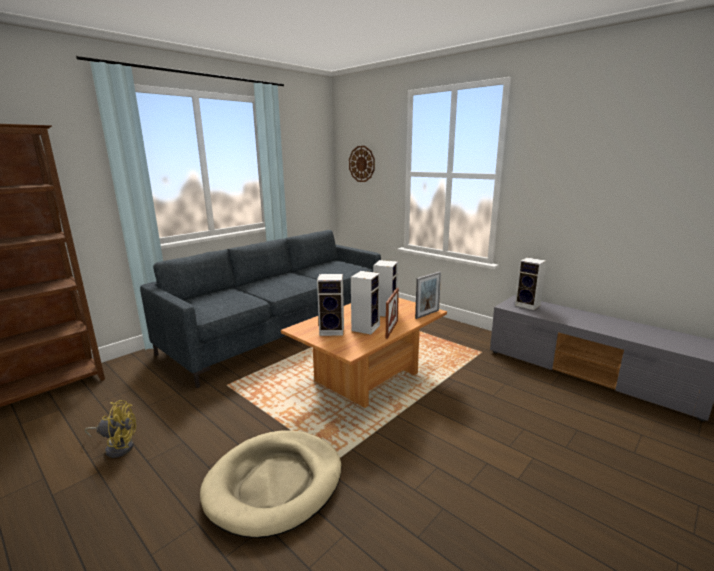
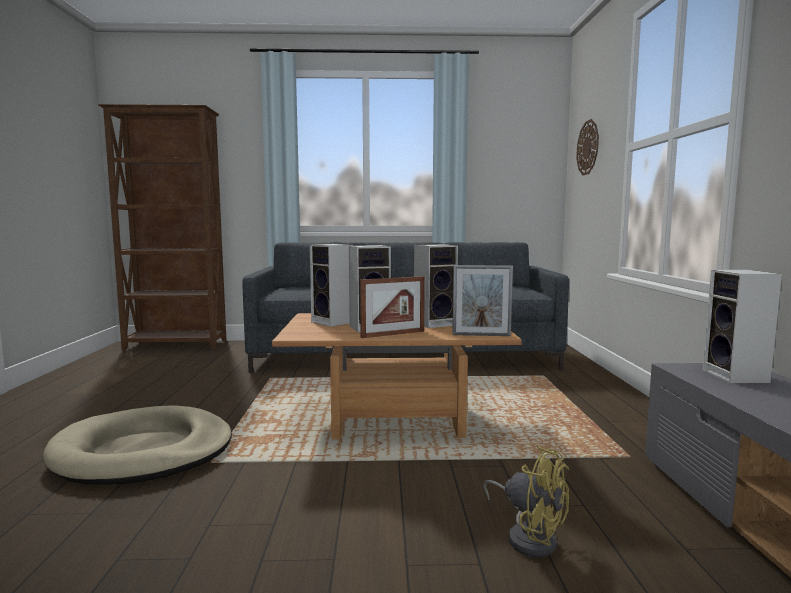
camera: 45 degrees right, 10 degrees down
yellow fan [85,400,136,458] -> yellow fan moved to [483,446,569,557]

